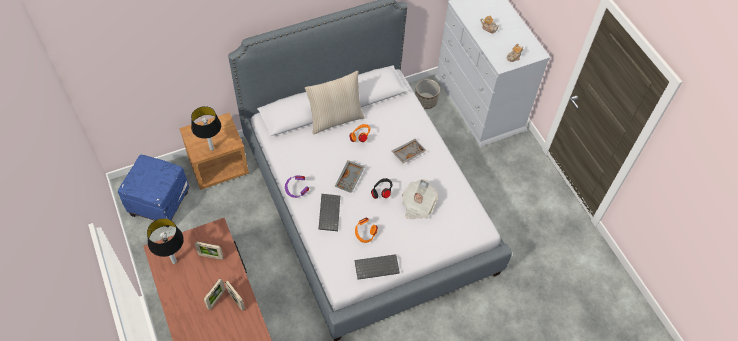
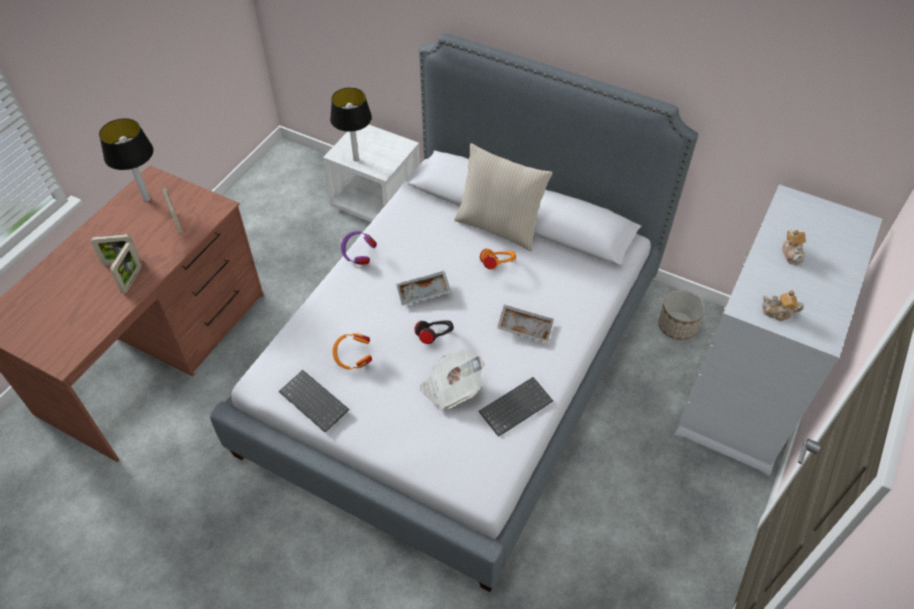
camera: 55 degrees right, 5 degrees down
blue ottoman [118,155,189,228] -> none
brown nightstand [180,113,249,190] -> white nightstand [323,124,420,222]
keyboard [319,194,340,231] -> keyboard moved to [479,377,553,437]

